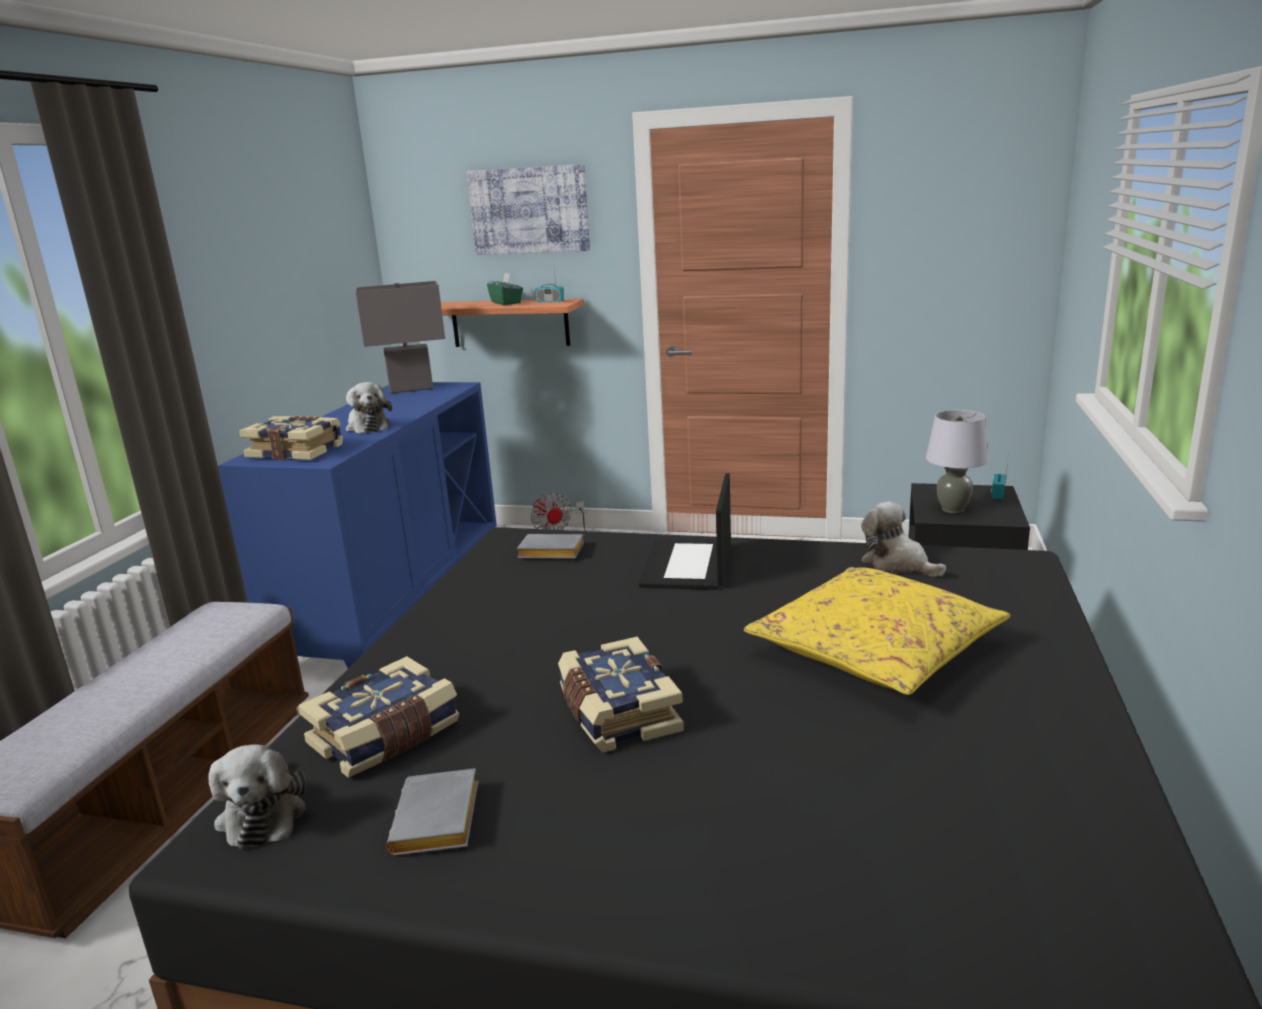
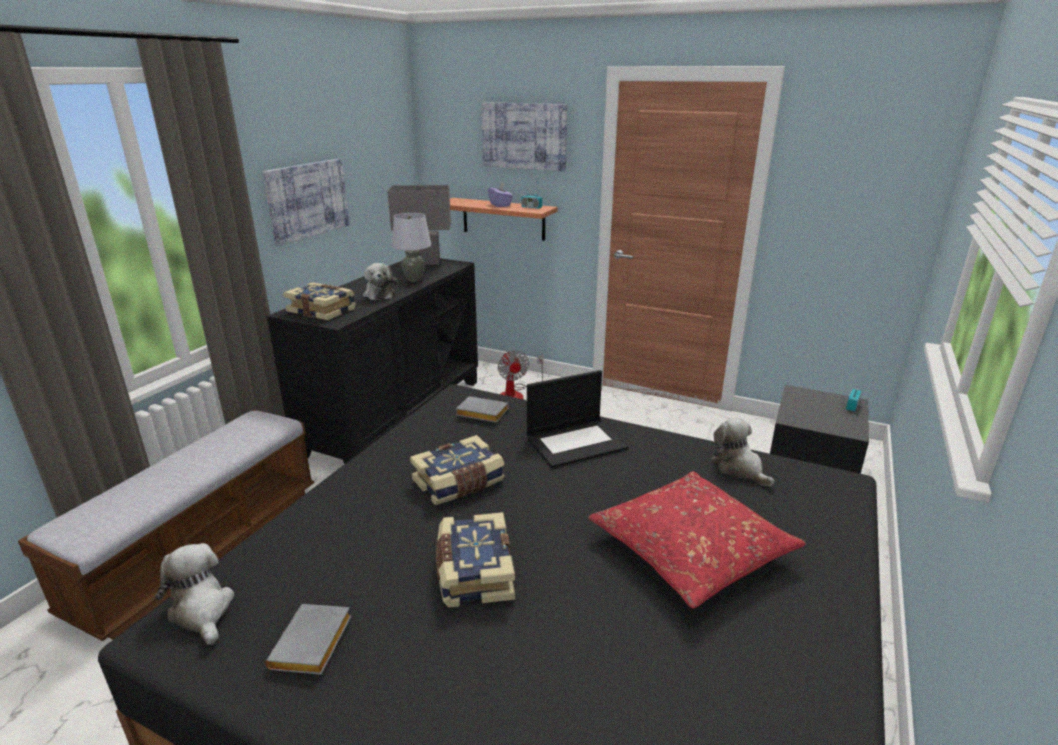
camera: 10 degrees right, 5 degrees up
plush toy [208,745,306,849] -> plush toy turned 150 degrees clockwise [155,543,234,645]
blue cabinet [218,382,497,668] -> black cabinet [267,258,478,464]
book [298,656,460,778] -> book moved to [410,435,505,505]
green tissue box [487,273,523,305] -> purple tissue box [488,182,513,207]
laptop [639,473,731,590] -> laptop turned 135 degrees counterclockwise [527,370,629,468]
yellow pillow [744,567,1011,695] -> red pillow [588,471,806,609]
grey table lamp [926,410,989,513] -> grey table lamp moved to [392,213,431,282]
none -> picture [263,159,350,246]

